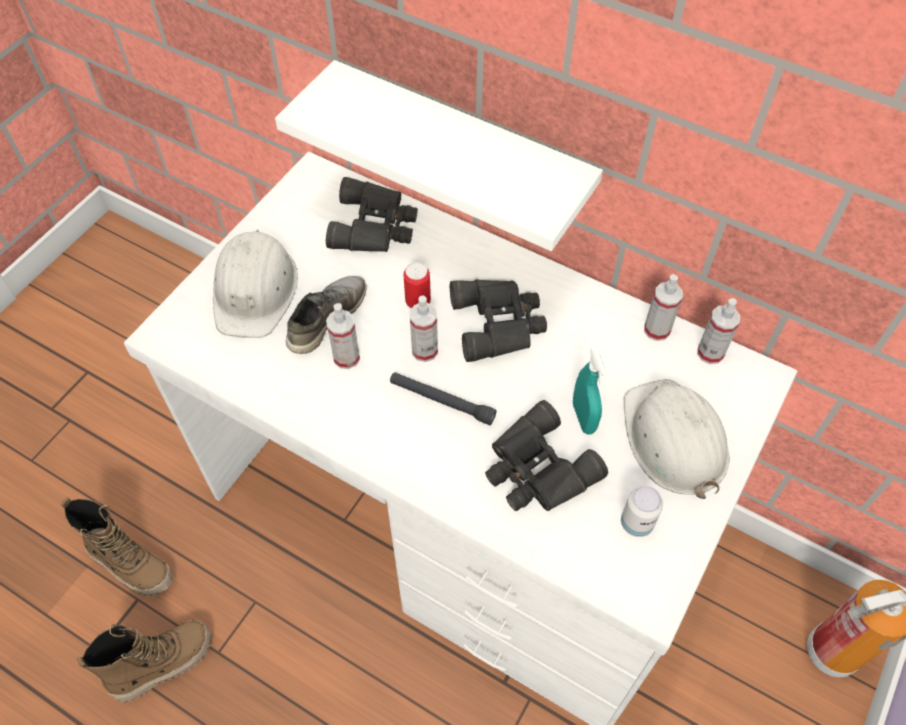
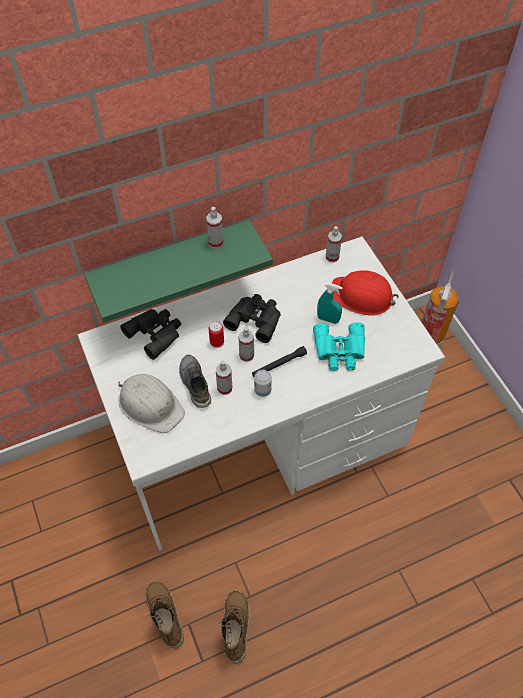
camera: 55 degrees left, 0 degrees up
boot [61,497,173,596] -> boot turned 90 degrees counterclockwise [146,582,184,649]
white shelf [275,60,603,251] -> green shelf [84,220,273,323]
black binoculars [485,400,608,511] -> turquoise binoculars [313,322,365,371]
can [621,486,663,537] -> can moved to [254,369,272,397]
white hard hat [624,379,729,499] -> red hard hat [332,270,399,316]
spray bottle [644,274,683,341] -> spray bottle moved to [206,207,223,248]

